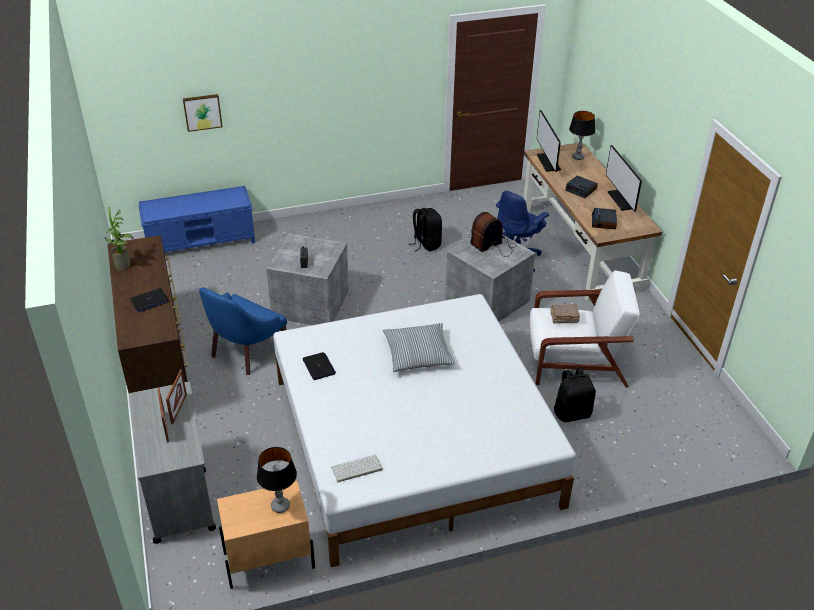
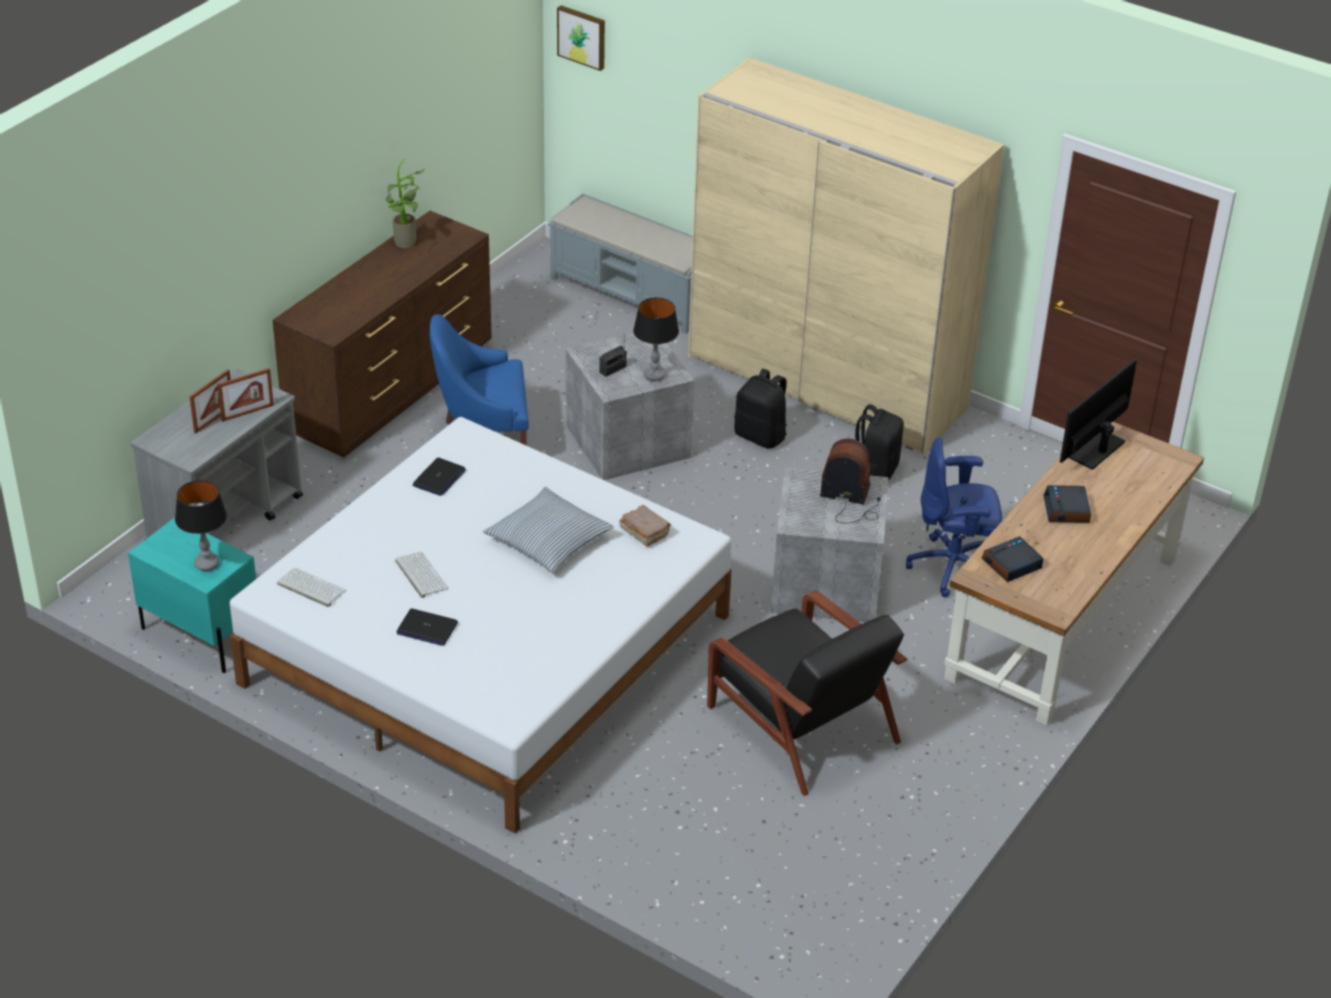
camera: 50 degrees right, 0 degrees up
laptop [130,288,169,312] -> laptop moved to [397,609,458,646]
blue bench [139,186,255,252] -> grey bench [548,193,693,334]
picture [183,94,223,132] -> picture moved to [557,5,605,71]
beige nightstand [217,481,315,589] -> turquoise nightstand [128,518,256,673]
white armchair [530,270,640,387] -> black armchair [707,590,907,796]
brown book [551,304,580,324] -> brown book moved to [619,505,671,546]
black backpack [554,368,596,422] -> black backpack moved to [734,369,787,449]
table lamp [569,111,595,160] -> table lamp moved to [633,298,679,381]
monitor [606,145,642,212] -> none
none -> keyboard [395,552,449,598]
none -> beige wardrobe [688,58,1004,455]

